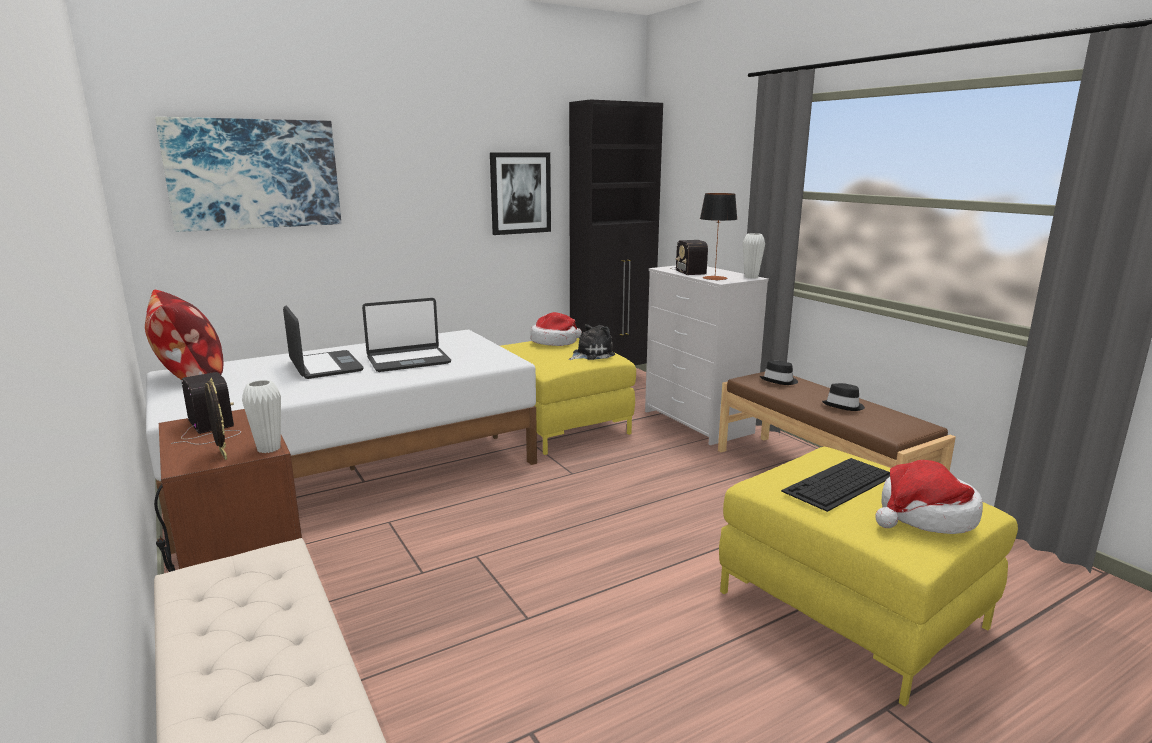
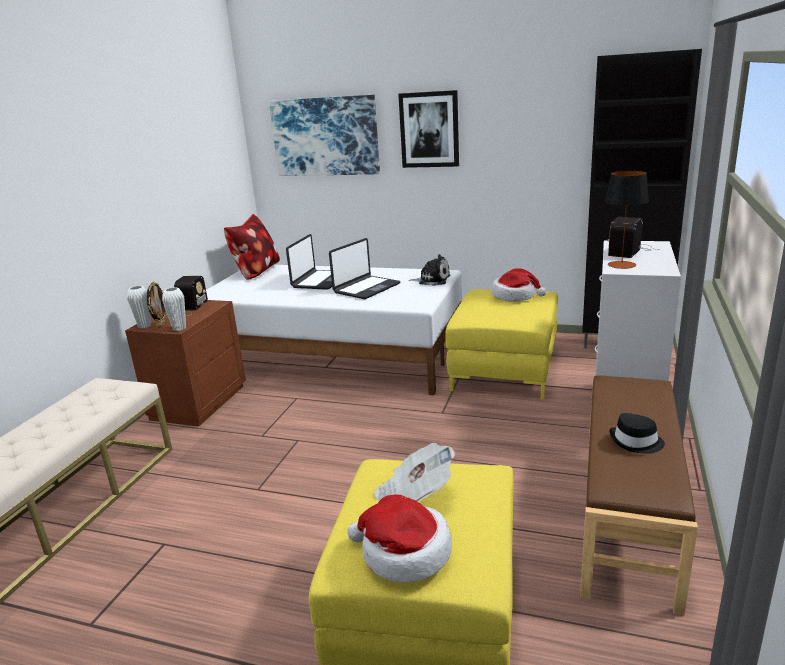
camera: 50 degrees right, 5 degrees up
laptop [362,298,451,372] -> laptop turned 75 degrees counterclockwise [329,238,401,299]
picture [490,152,551,235] -> picture moved to [398,90,459,168]
plush toy [569,324,615,360] -> plush toy moved to [409,254,450,286]
white vase [743,233,765,279] -> white vase moved to [127,286,151,329]
black hat [760,361,798,385] -> none
keyboard [781,458,890,512] -> newspaper [374,443,455,502]

